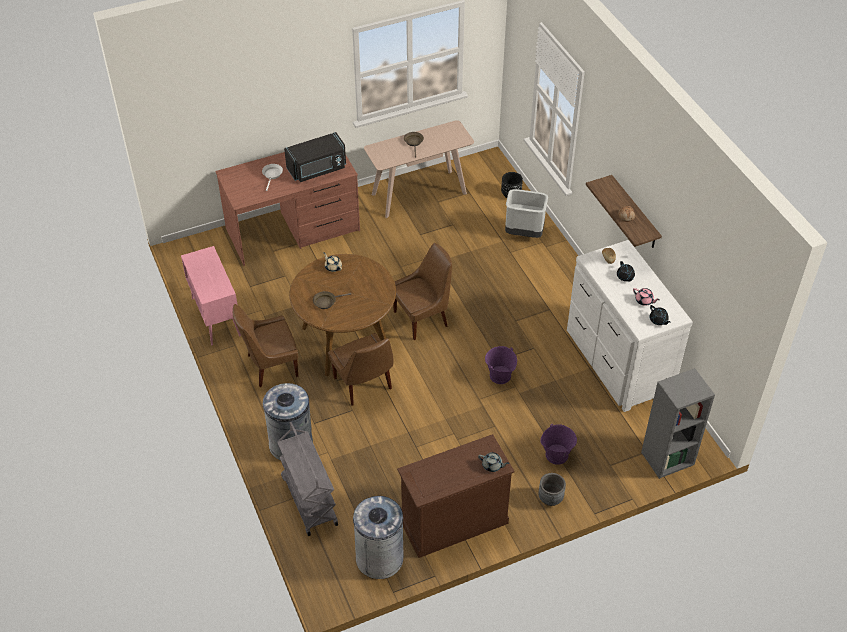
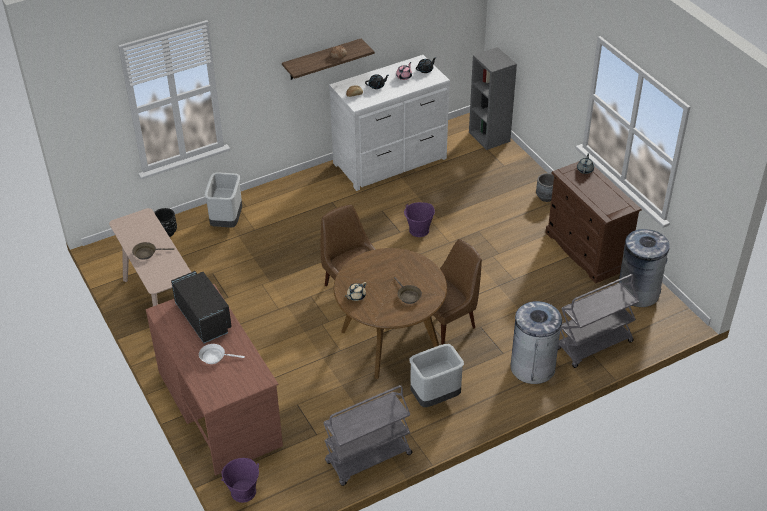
camera: 95 degrees left, 5 degrees down
pink cabinet [181,246,241,345] -> grey cart [323,385,412,486]
brown chair [233,304,298,387] -> grey trash can [409,344,464,407]
purple bucket [540,424,577,465] -> purple bucket moved to [221,458,259,503]

